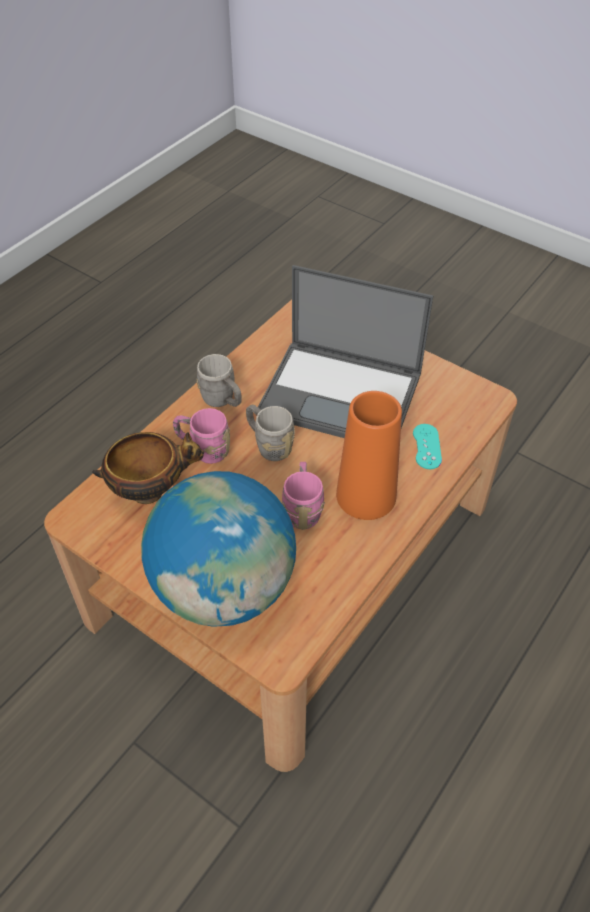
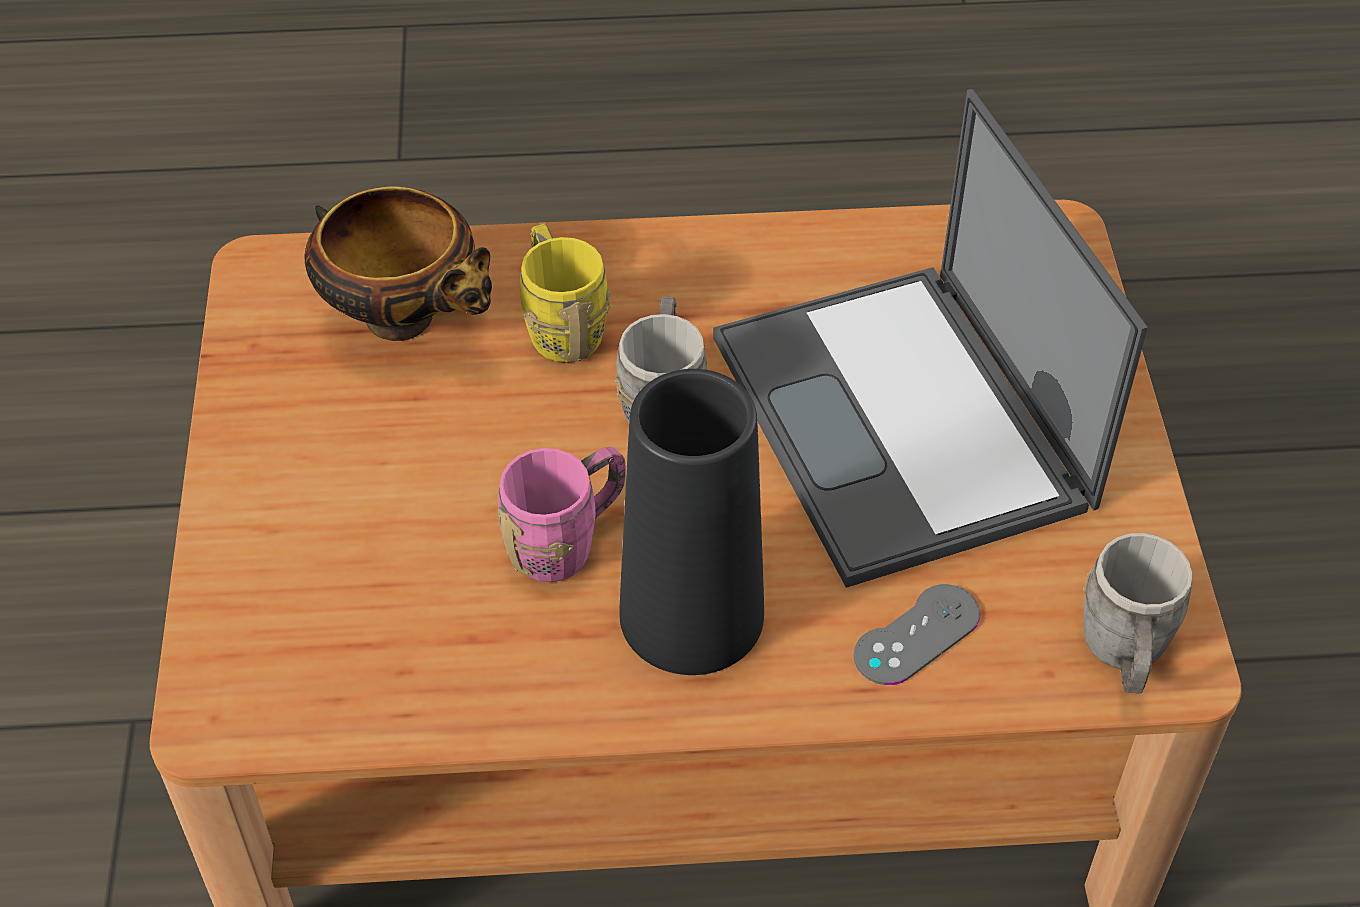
camera: 50 degrees right, 0 degrees up
globe [141,471,296,627] -> none
pink mug [173,408,230,464] -> yellow mug [520,224,611,363]
grey mug [196,354,242,407] -> grey mug moved to [1083,533,1193,694]
orange vase [336,391,402,520] -> black vase [619,369,764,675]
turquoise game controller [413,424,442,469] -> grey game controller [854,584,980,685]

